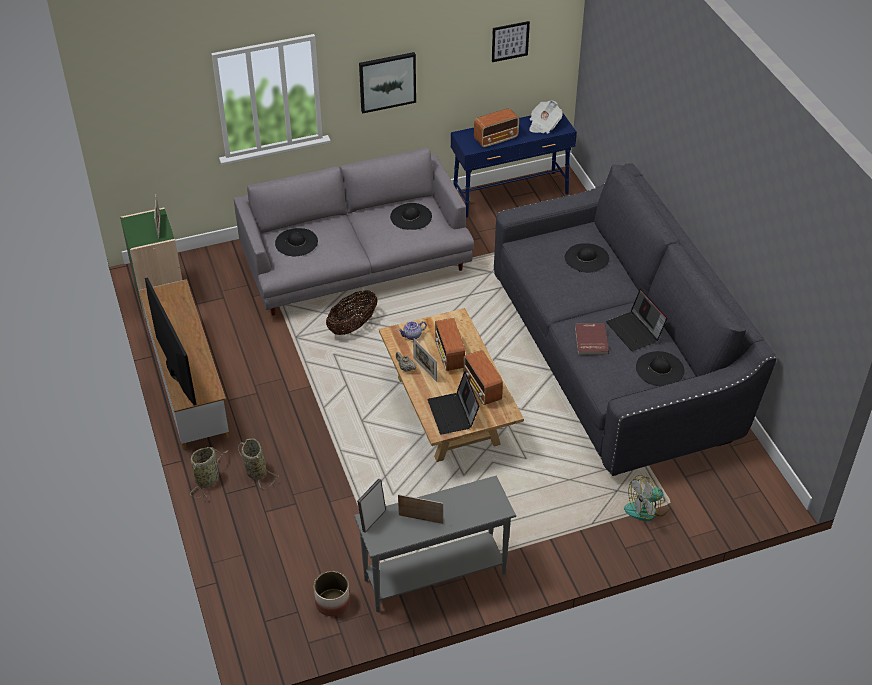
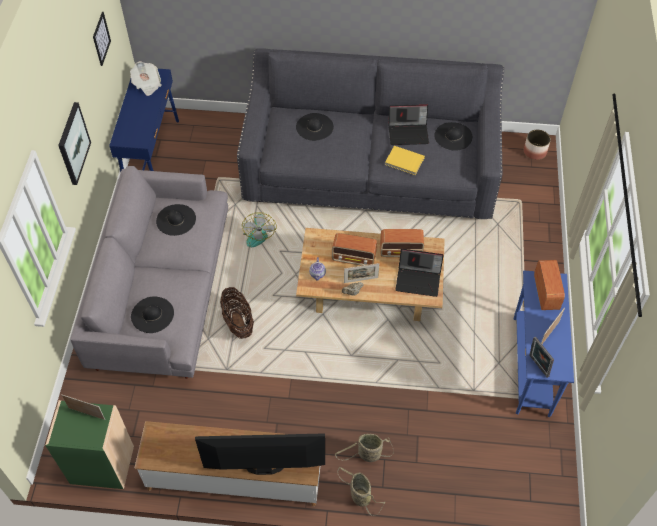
camera: 65 degrees left, 10 degrees up
planter [314,571,350,616] -> planter moved to [524,130,551,160]
grey console table [354,475,516,612] -> blue console table [514,270,574,417]
radio [474,108,519,148] -> radio moved to [534,260,565,310]
red book [575,323,609,355] -> yellow book [385,146,425,175]
fan [624,475,670,521] -> fan moved to [242,212,276,247]

